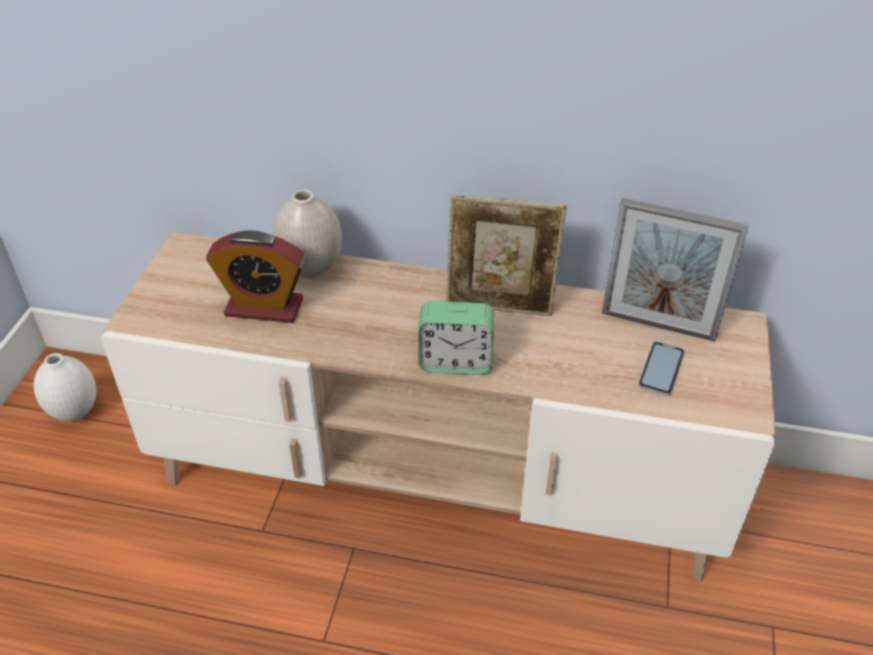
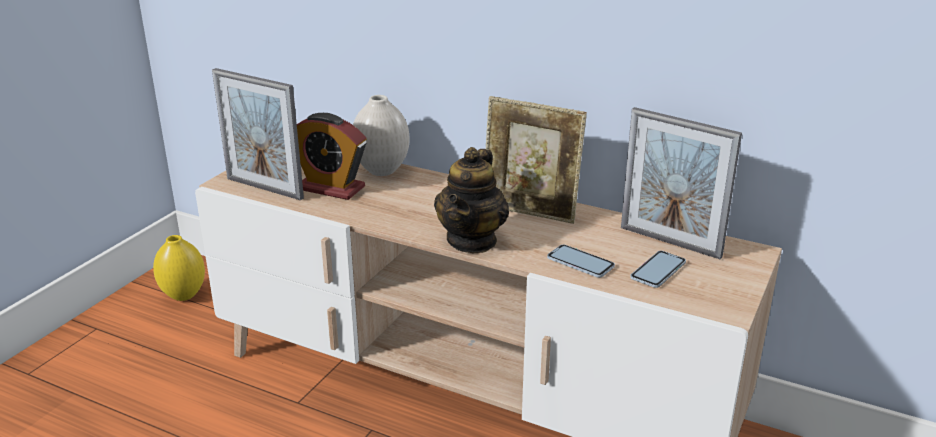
camera: 15 degrees right, 15 degrees down
white vase [34,353,96,421] -> yellow vase [153,235,205,301]
alarm clock [418,301,494,375] -> teapot [434,147,509,253]
none -> picture frame [212,68,304,200]
none -> phone [547,244,615,278]

